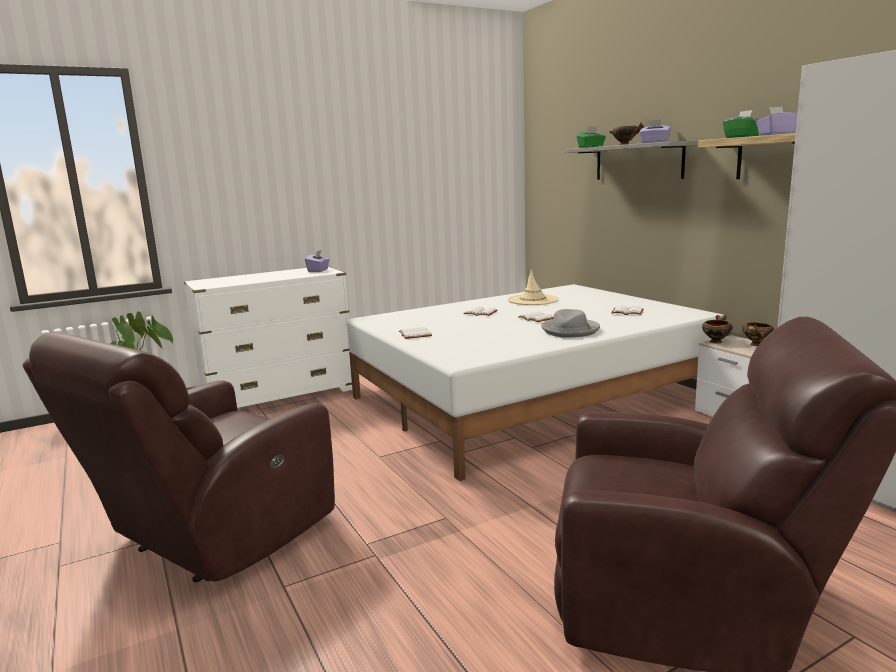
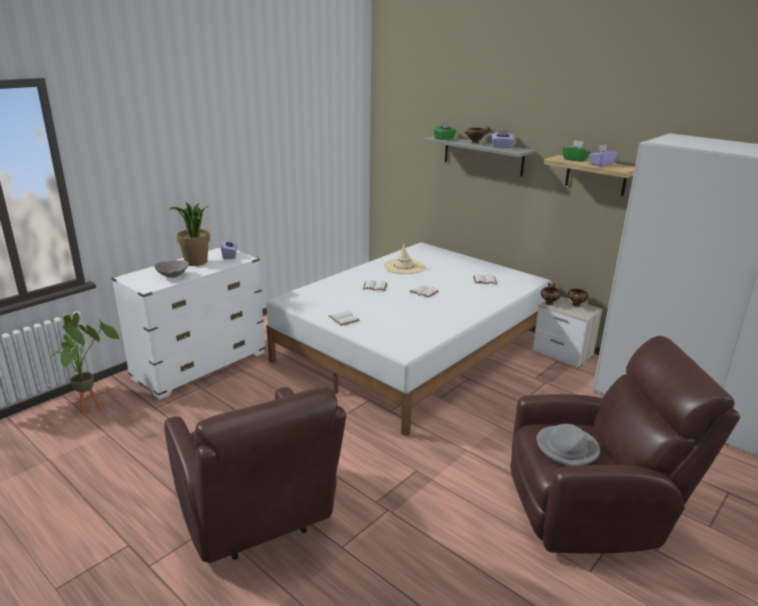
camera: 20 degrees left, 10 degrees up
brown armchair [22,332,335,582] -> brown armchair turned 45 degrees counterclockwise [164,387,346,563]
grey hat [541,309,600,338] -> grey hat moved to [537,424,600,466]
none -> grey bowl [154,260,189,278]
none -> potted plant [168,202,210,266]

